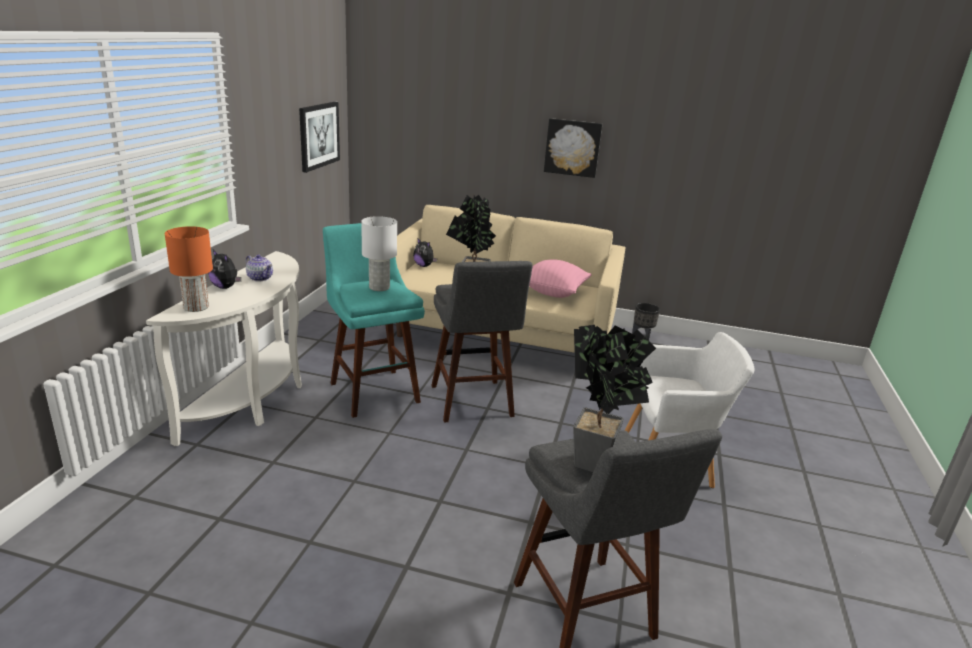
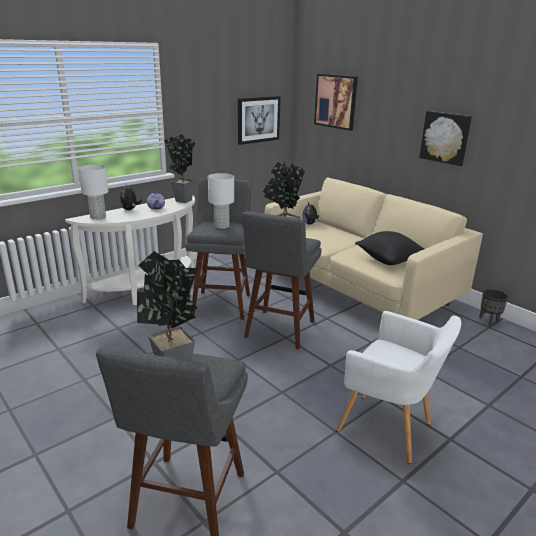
camera: 35 degrees right, 0 degrees up
orange table lamp [165,226,213,312] -> white table lamp [78,165,108,220]
turquoise stool [323,223,425,418] -> grey stool [185,178,251,320]
pink pillow [529,259,592,298] -> black pillow [355,231,424,265]
none -> potted plant [164,134,196,203]
none -> picture [314,74,358,131]

